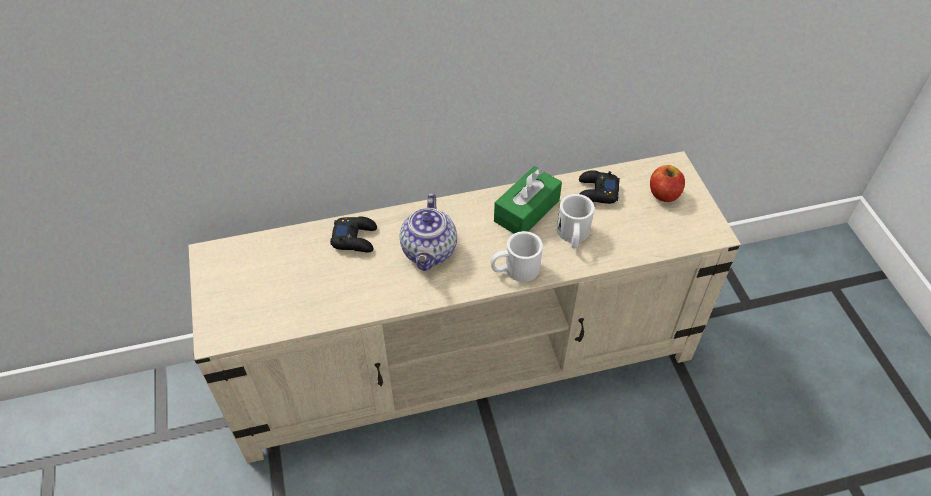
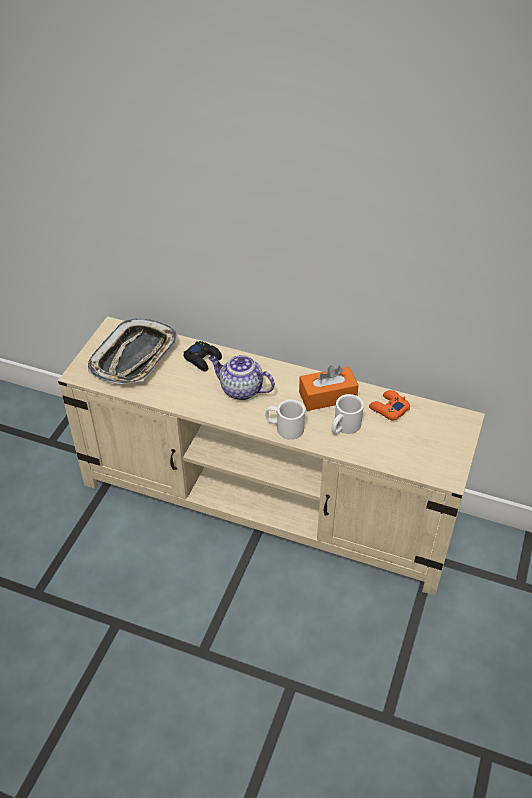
camera: 35 degrees right, 5 degrees down
teapot [400,193,457,271] -> teapot turned 75 degrees clockwise [209,355,275,400]
green tissue box [494,166,562,234] -> orange tissue box [299,366,359,411]
black game controller [579,170,620,204] -> orange game controller [369,390,410,421]
apple [650,165,685,202] -> none
none -> tray [88,318,177,384]

